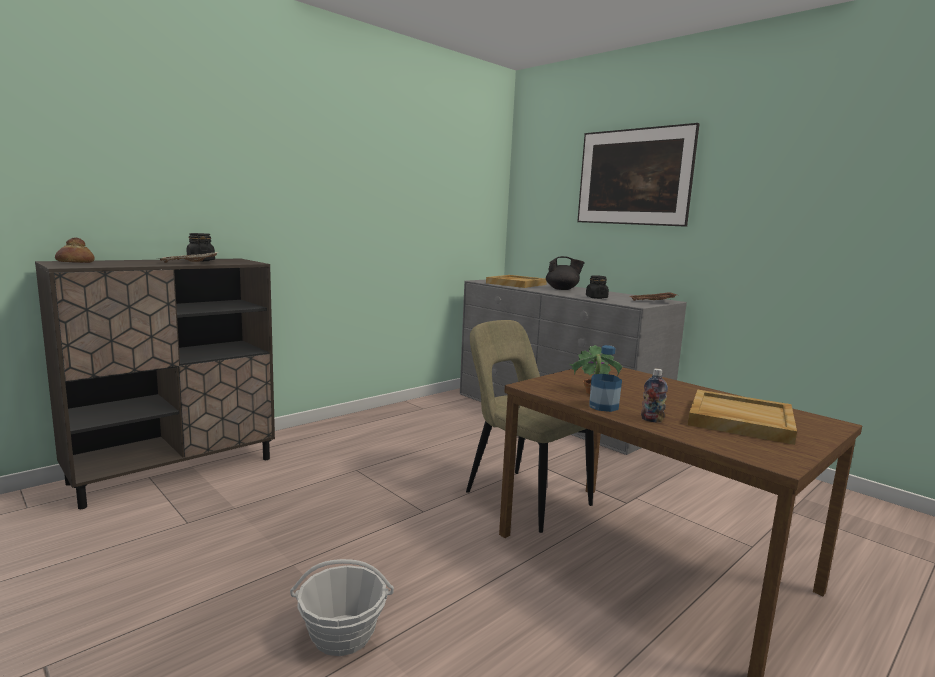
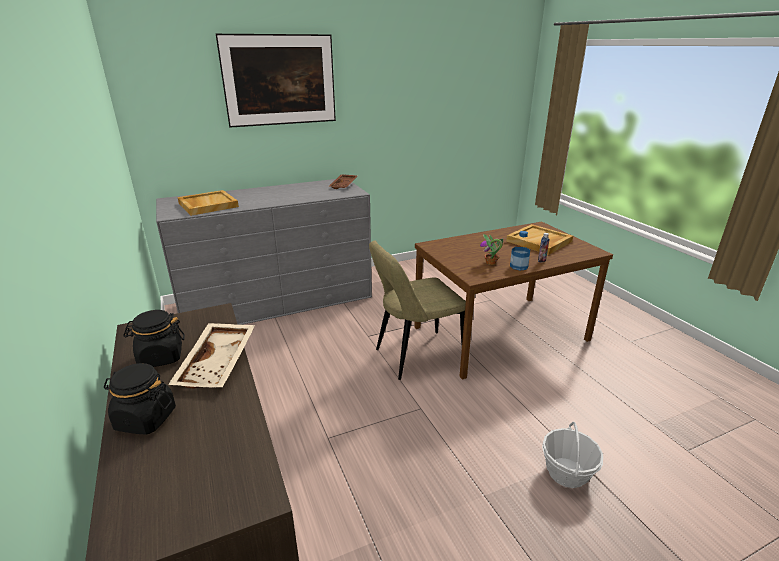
camera: 70 degrees left, 15 degrees up
bread [55,237,95,263] -> none
black teapot [546,256,585,290] -> none
black jar [586,275,609,299] -> black jar moved to [104,363,176,435]

